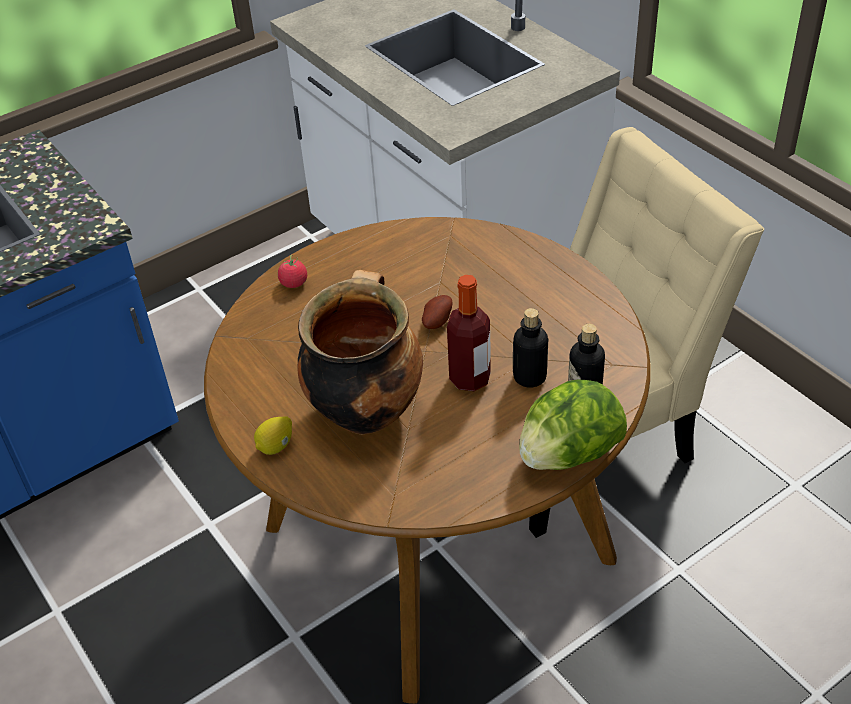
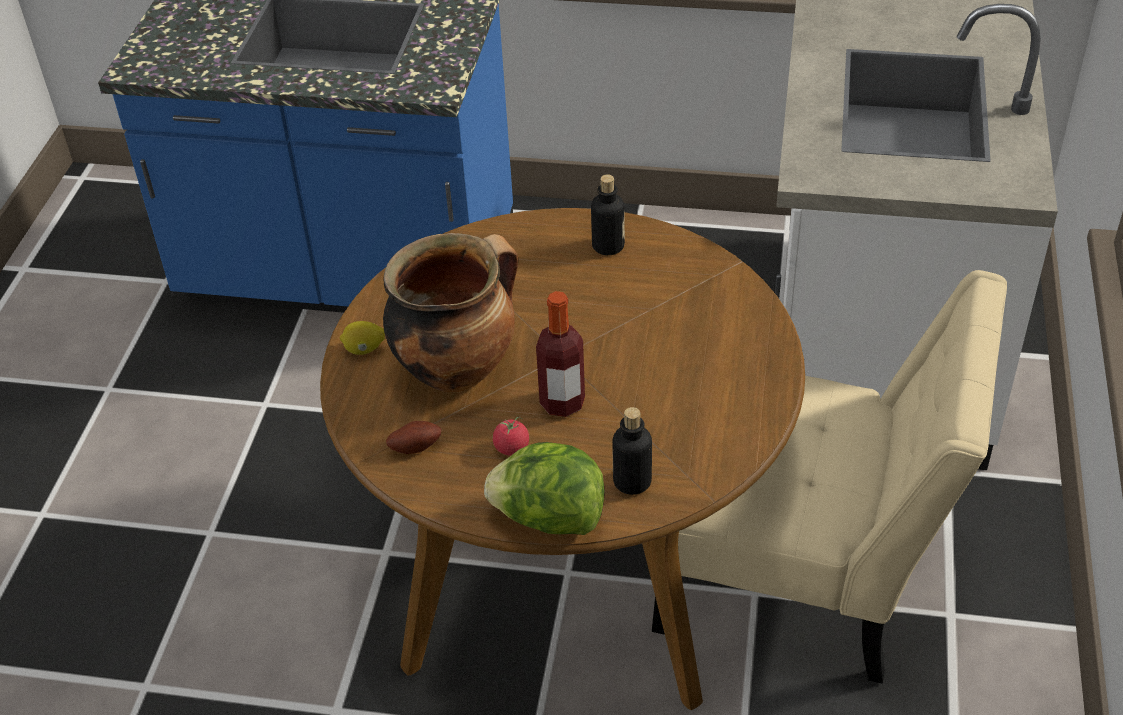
camera: 45 degrees right, 0 degrees up
tomato [278,254,307,288] -> tomato moved to [493,417,529,455]
potato [422,295,452,329] -> potato moved to [386,421,441,454]
bottle [513,308,548,388] -> bottle moved to [591,174,625,255]

